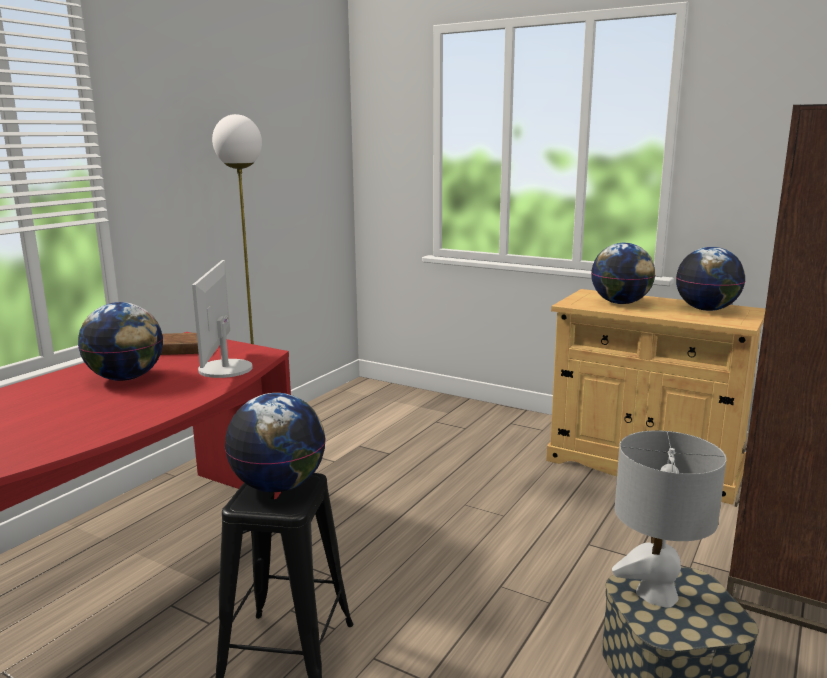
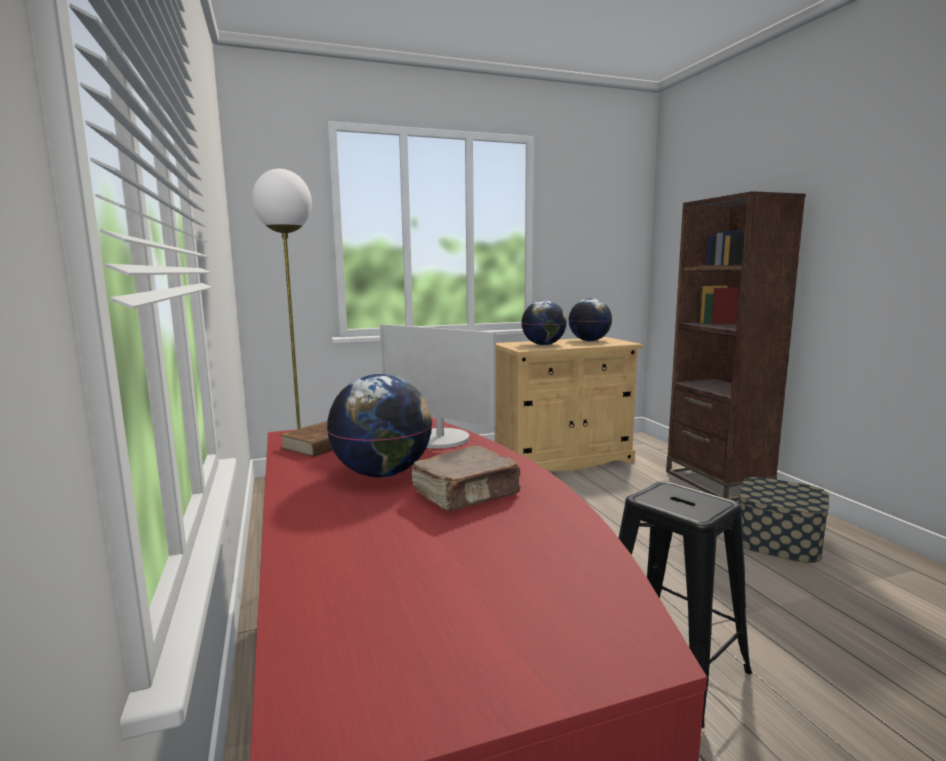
camera: 50 degrees left, 5 degrees down
globe [225,393,326,492] -> none
grey table lamp [612,430,726,608] -> none
none -> brown book [411,446,521,511]

